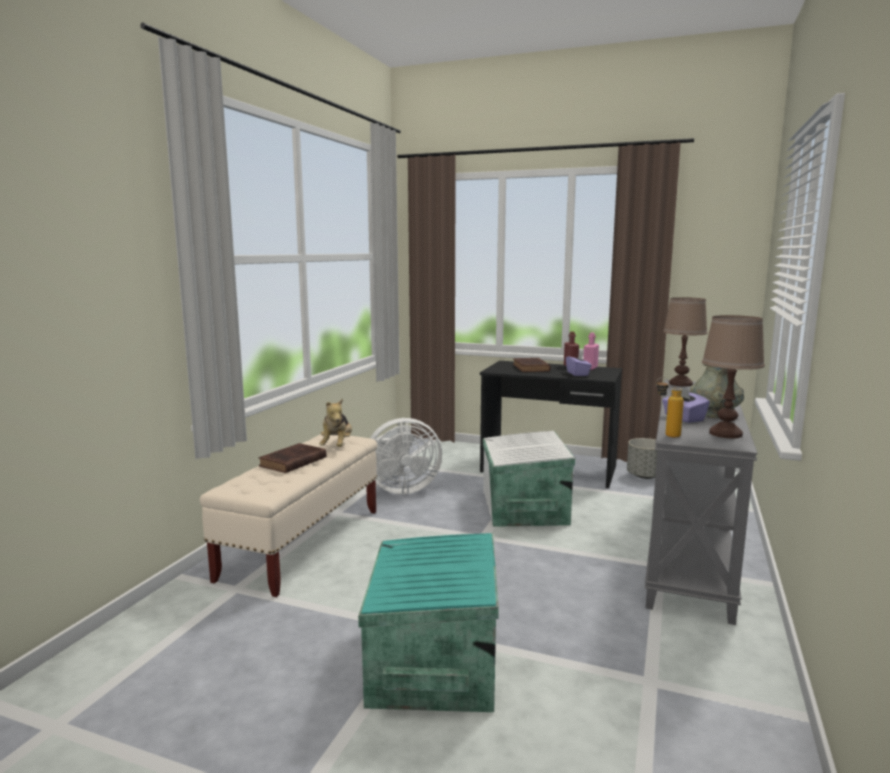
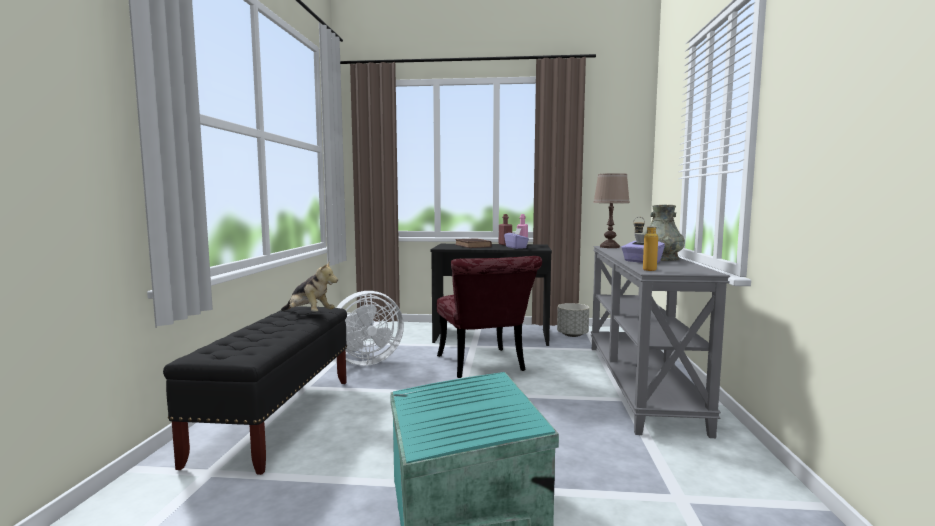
camera: 15 degrees left, 5 degrees down
beige bench [200,434,377,597] -> black bench [163,306,347,475]
brown book [259,443,327,473] -> none
plush toy [319,398,352,447] -> plush toy turned 45 degrees counterclockwise [281,262,338,312]
white storage box [483,431,575,527] -> red chair [437,256,542,378]
brown table lamp [702,315,765,438] -> none

